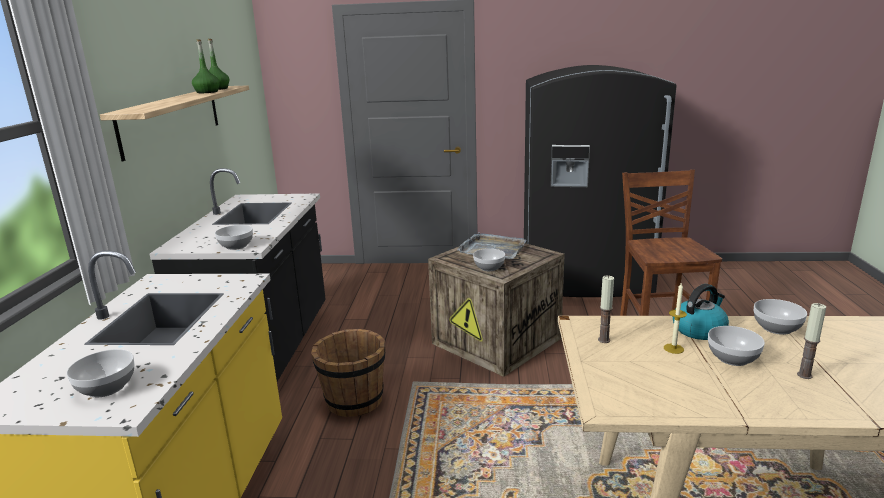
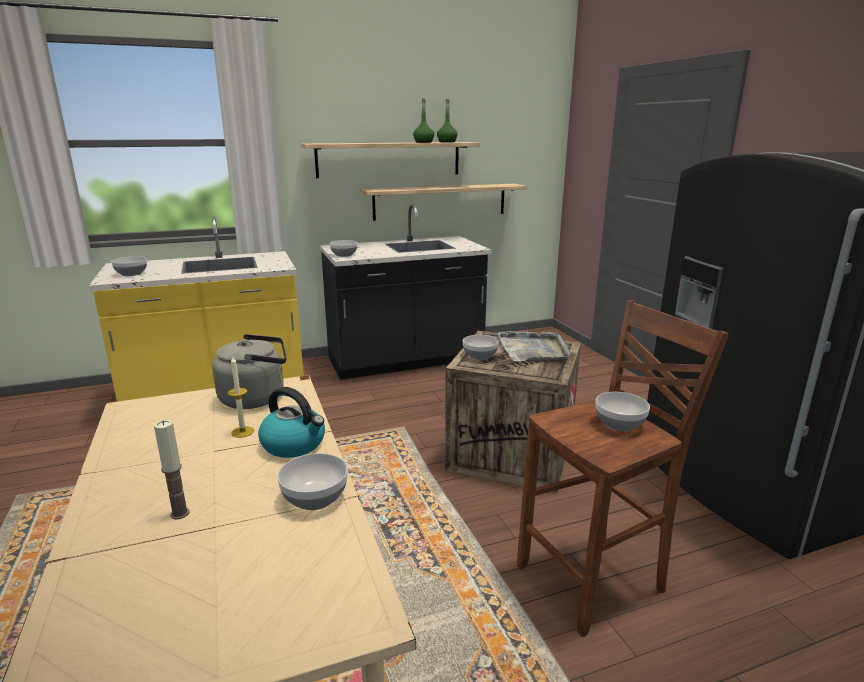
camera: 65 degrees right, 0 degrees up
brown bucket [311,329,385,417] -> none
candle [598,275,614,343] -> grey kettle [213,334,287,409]
bowl [708,326,765,366] -> bowl moved to [595,392,650,431]
none -> shelf [360,184,527,221]

